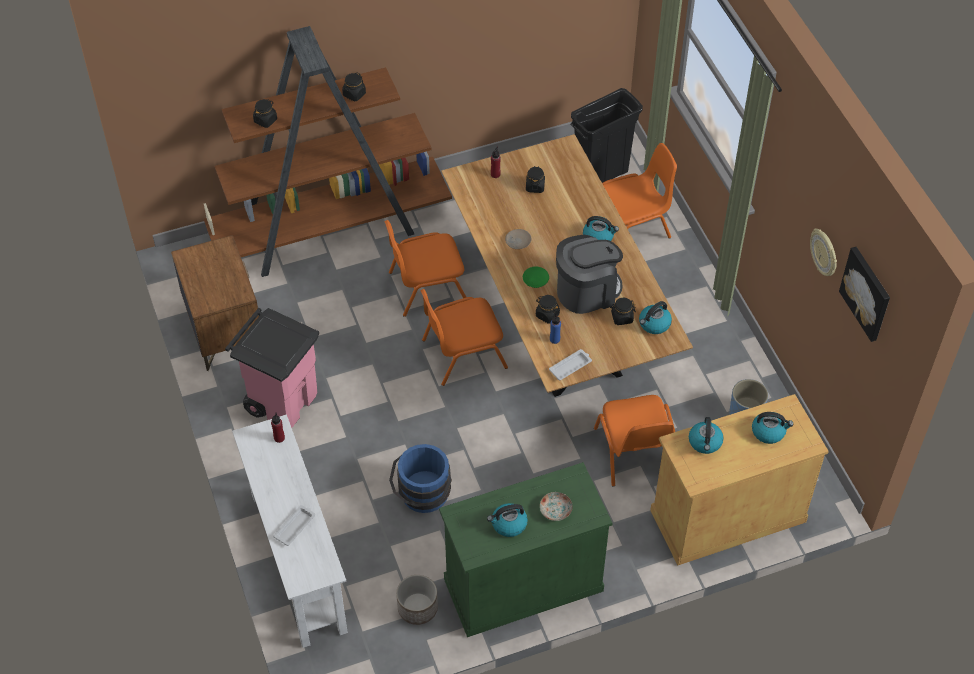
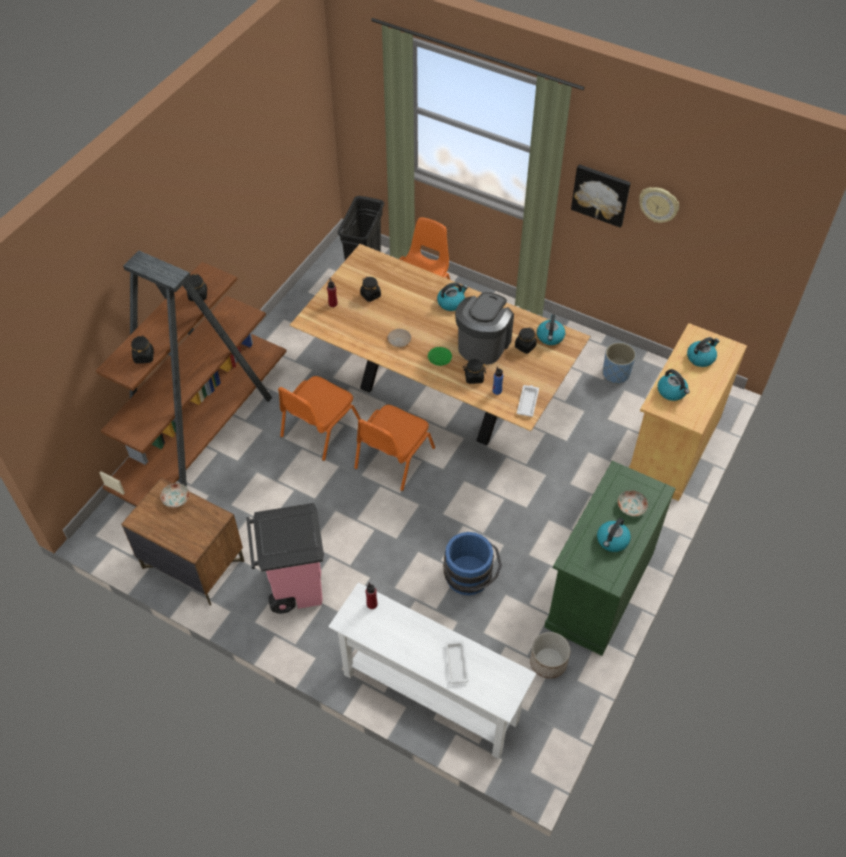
camera: 40 degrees left, 0 degrees up
orange chair [594,395,675,487] -> none
picture [839,247,890,342] -> picture moved to [571,164,631,228]
none -> plate [160,483,189,508]

